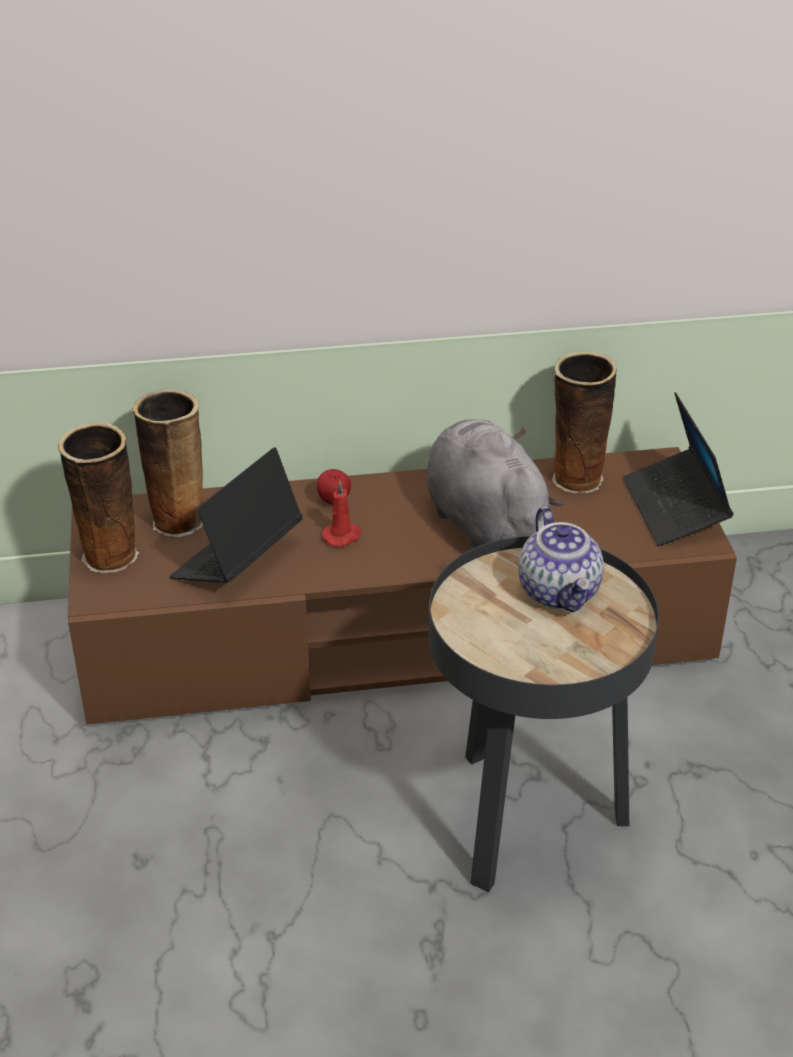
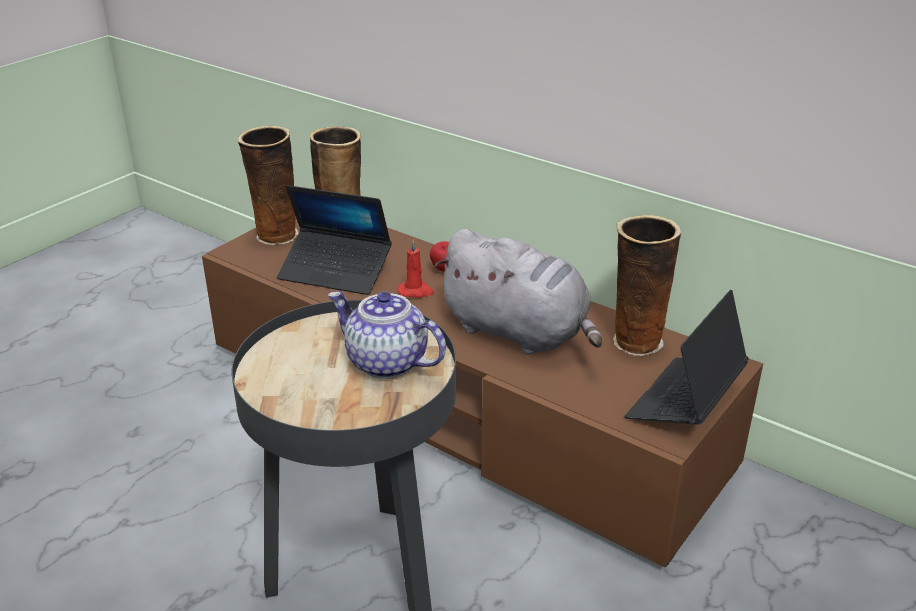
camera: 45 degrees right, 5 degrees down
laptop [170,447,303,583] -> laptop turned 150 degrees counterclockwise [277,185,391,295]
grey plush toy [427,419,564,549] -> grey plush toy turned 105 degrees clockwise [434,229,602,355]
teapot [518,507,604,612] -> teapot turned 90 degrees clockwise [328,291,446,379]

